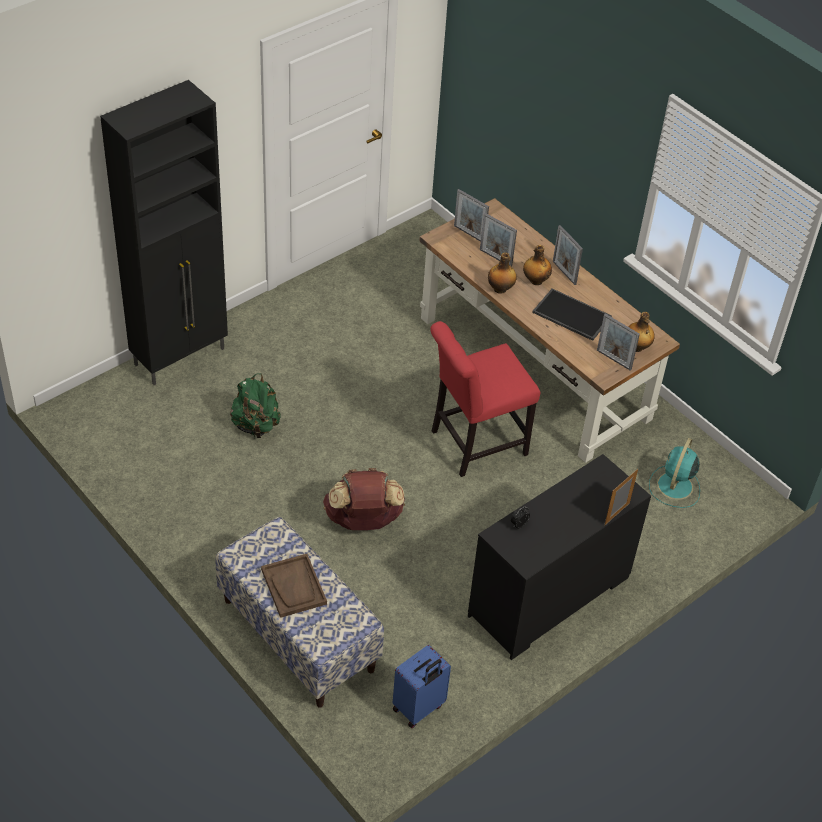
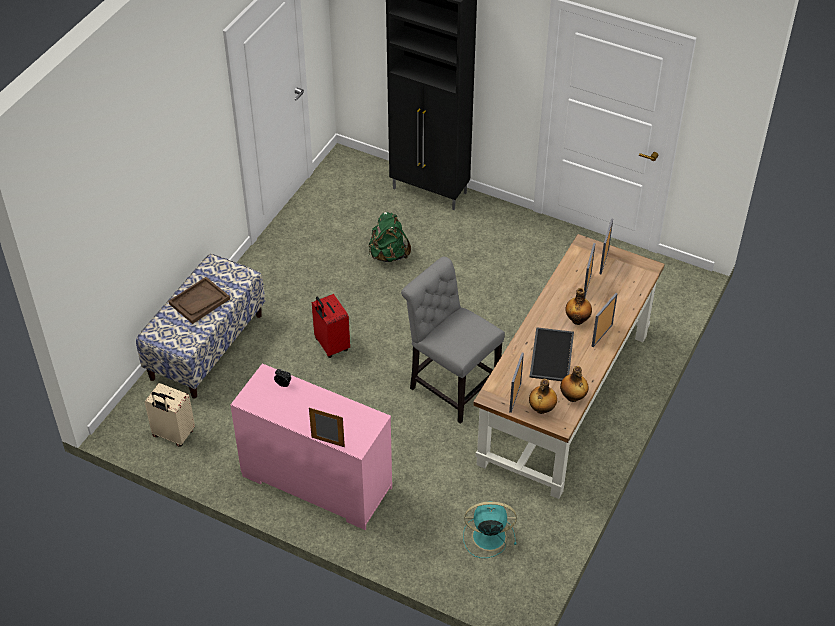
camera: 70 degrees right, 0 degrees up
brown backpack [323,468,405,530] -> red suitcase [312,294,350,358]
blue suitcase [393,645,451,728] -> beige suitcase [145,383,195,447]
red chair [430,321,540,477] -> grey chair [401,257,505,424]
black dresser [468,454,651,660] -> pink dresser [230,363,392,530]
bottle [488,253,517,294] -> bottle moved to [560,366,589,402]

